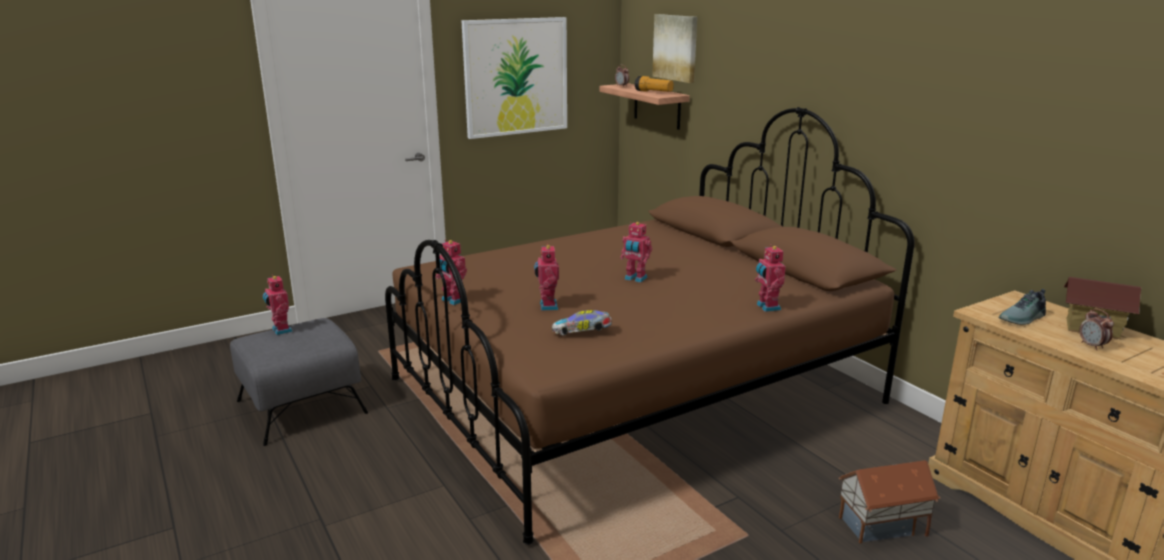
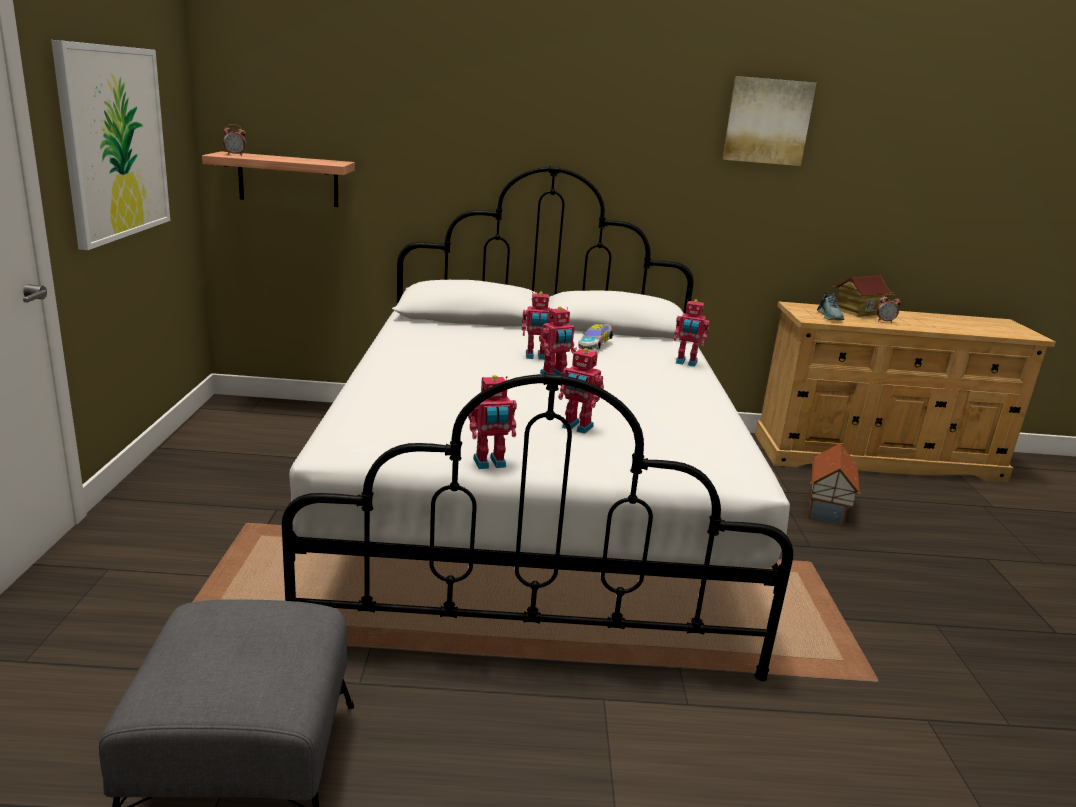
camera: 60 degrees left, 0 degrees up
toy robot [263,275,293,335] -> toy robot moved to [522,292,552,360]
brown bed [385,107,915,545] -> white bed [282,166,793,681]
toy car [552,310,612,336] -> toy car moved to [578,324,614,350]
flashlight [635,76,674,92] -> none
picture [652,14,697,83] -> picture moved to [723,76,816,166]

